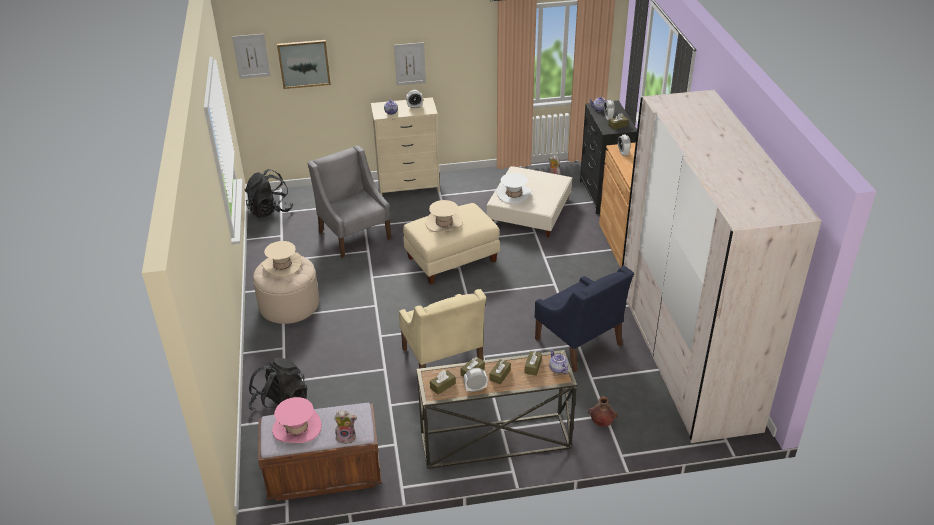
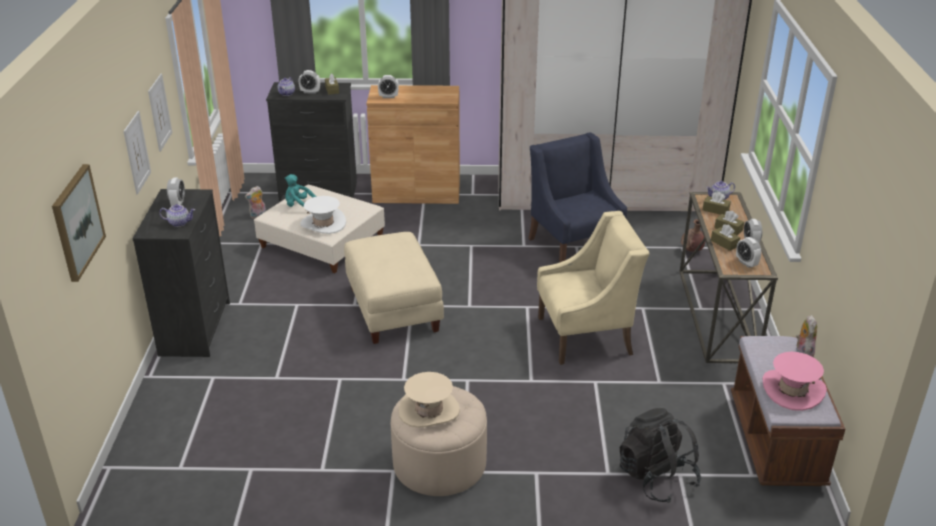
camera: 80 degrees left, 5 degrees down
picture [232,34,271,79] -> picture moved to [148,74,172,152]
black backpack [244,169,294,218] -> none
grey armchair [307,145,391,258] -> none
beige dresser [371,97,440,195] -> black dresser [132,189,230,357]
beige hat [426,200,463,232] -> none
brown tissue box [430,370,456,395] -> alarm clock [736,237,761,268]
blue armchair [535,266,634,372] -> blue armchair turned 90 degrees counterclockwise [528,132,627,262]
none -> turquoise plush toy [285,174,317,207]

